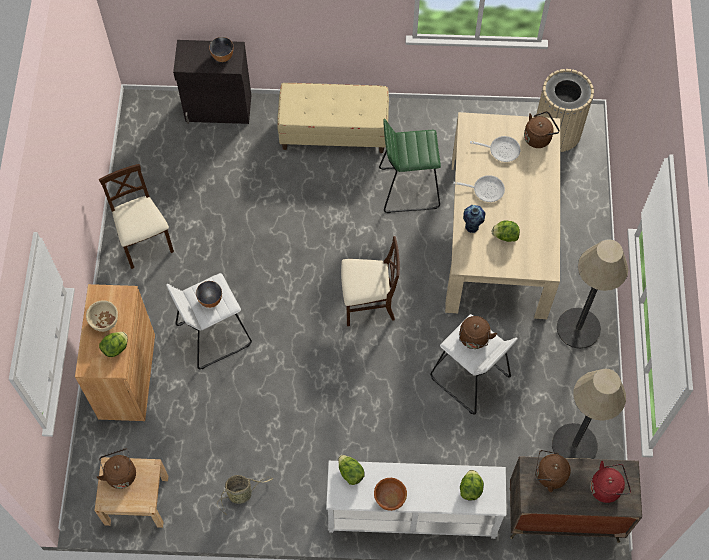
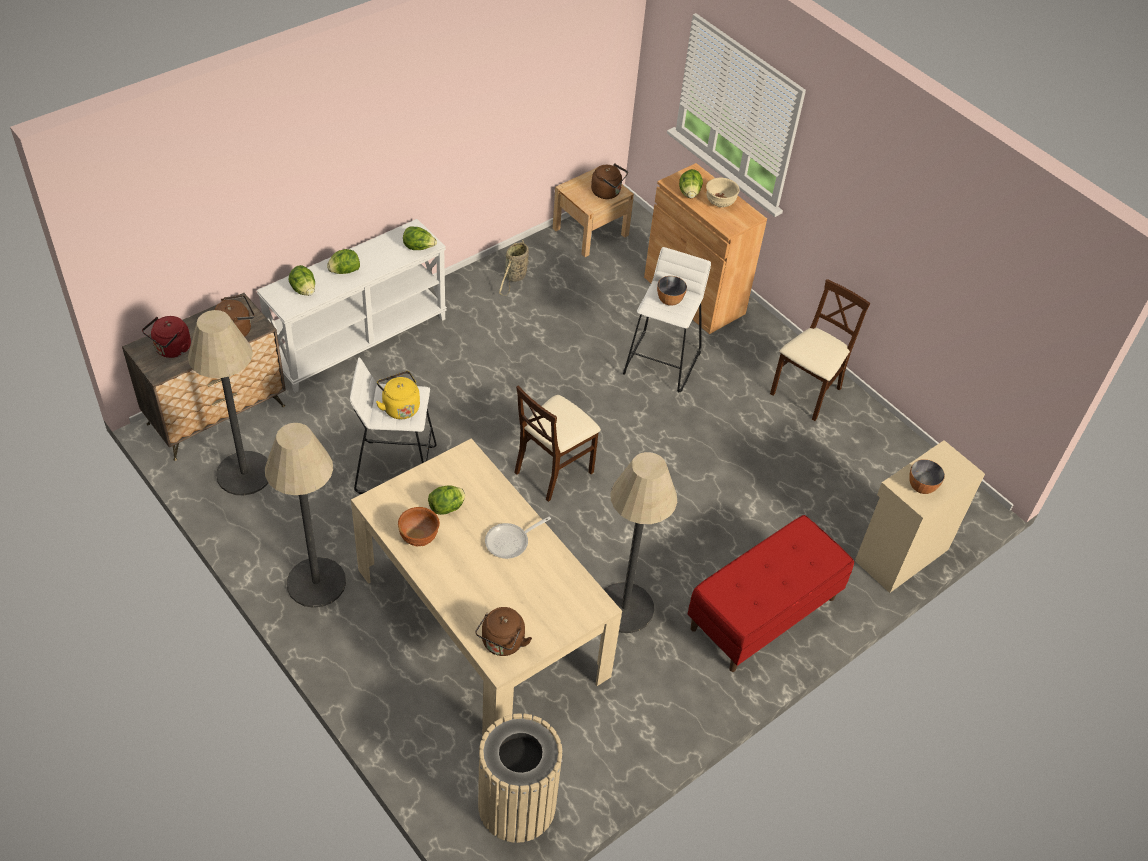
camera: 135 degrees right, 15 degrees down
beige chair [99,164,174,269] -> beige chair turned 75 degrees counterclockwise [770,279,870,421]
black cabinet [173,40,251,124] -> beige cabinet [855,440,985,593]
beige bench [277,83,389,153] -> red bench [687,515,854,672]
brown bowl [374,478,407,511] -> brown bowl moved to [398,507,440,546]
green stool [379,118,441,213] -> floor lamp [604,452,677,633]
brown kettle [459,316,497,349] -> yellow kettle [376,371,420,419]
vase [463,205,485,233] -> none
frying pan [470,136,520,162] -> none
none -> lettuce [327,249,360,274]

